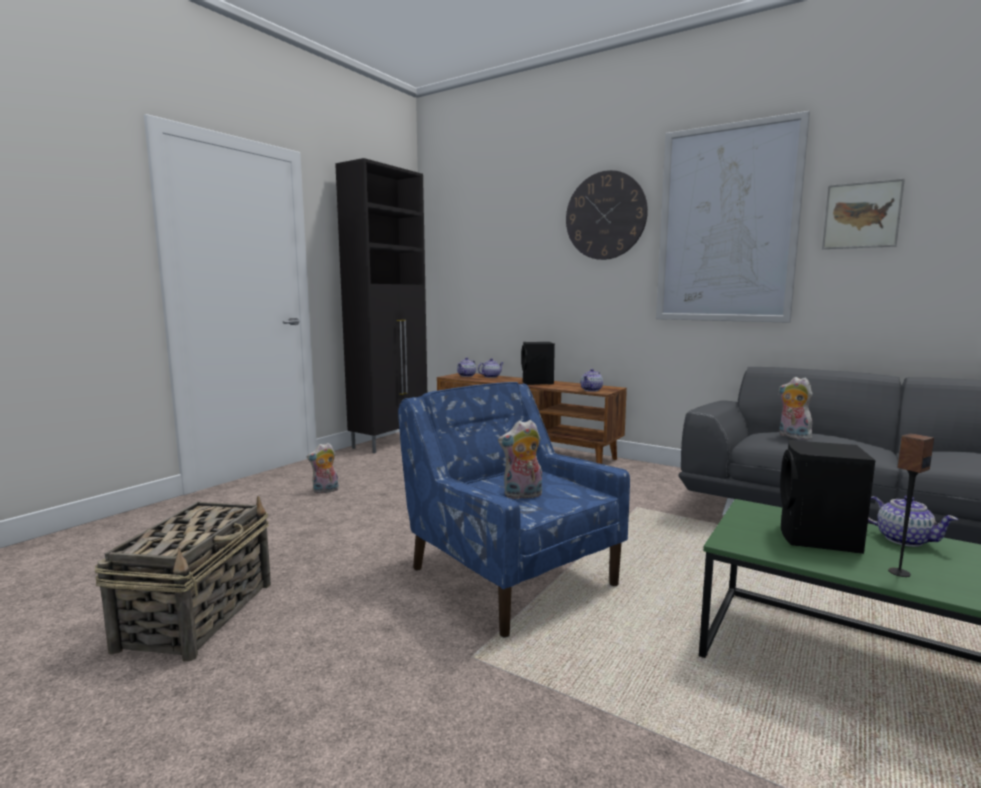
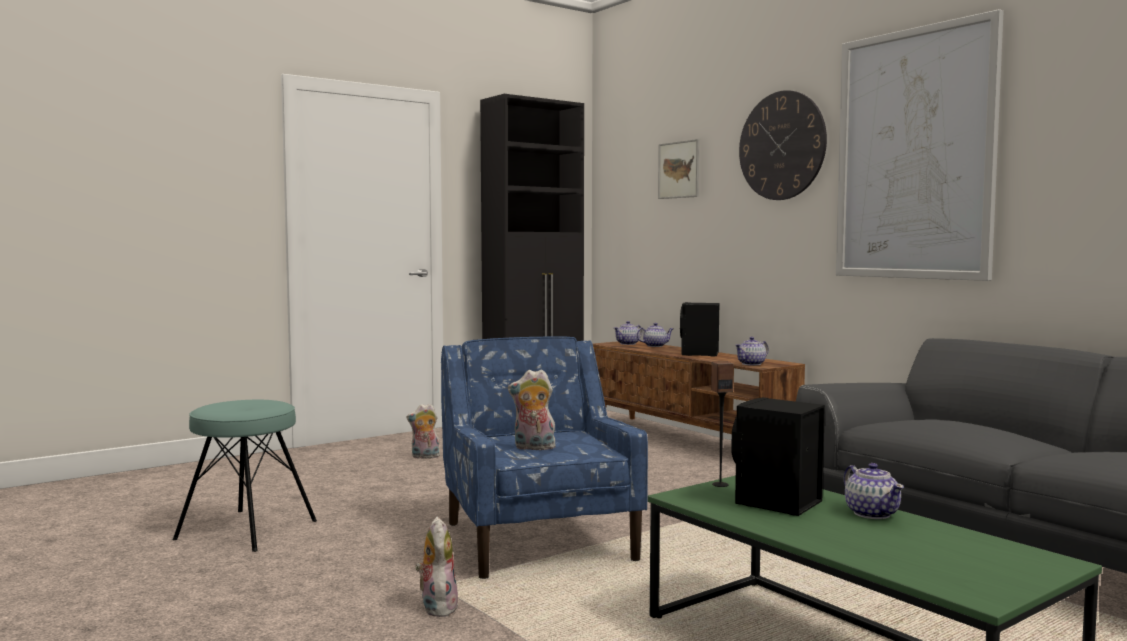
camera: 20 degrees right, 5 degrees down
basket [95,496,271,662] -> turquoise stool [172,400,317,552]
plush toy [779,377,814,440] -> plush toy moved to [416,517,458,617]
picture [822,179,905,249] -> picture moved to [658,139,699,199]
speaker [888,433,934,577] -> speaker moved to [711,361,733,487]

